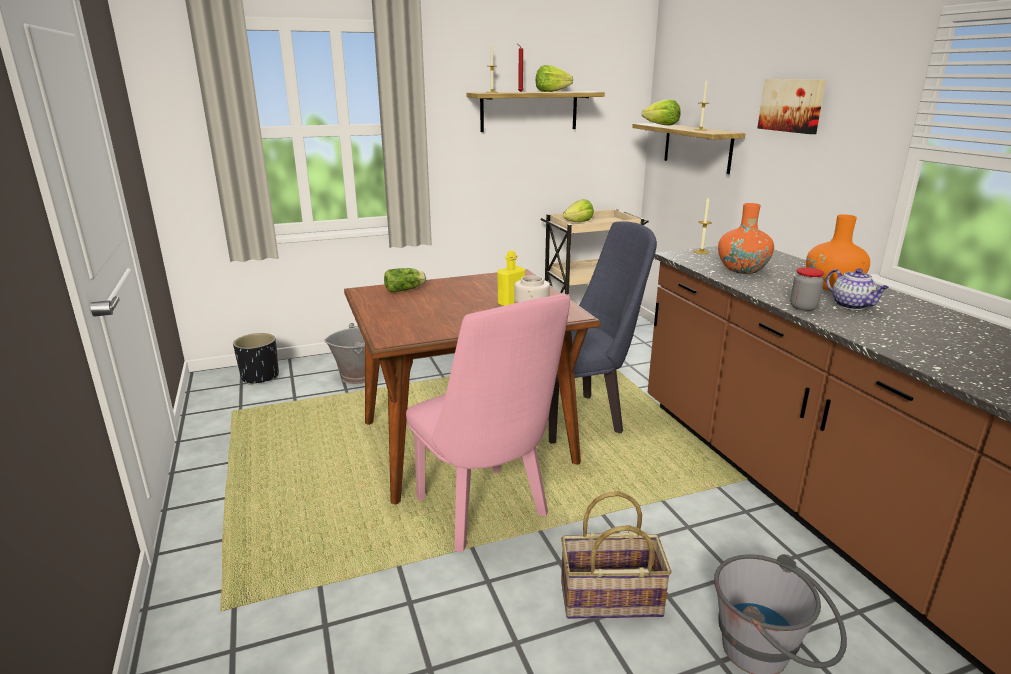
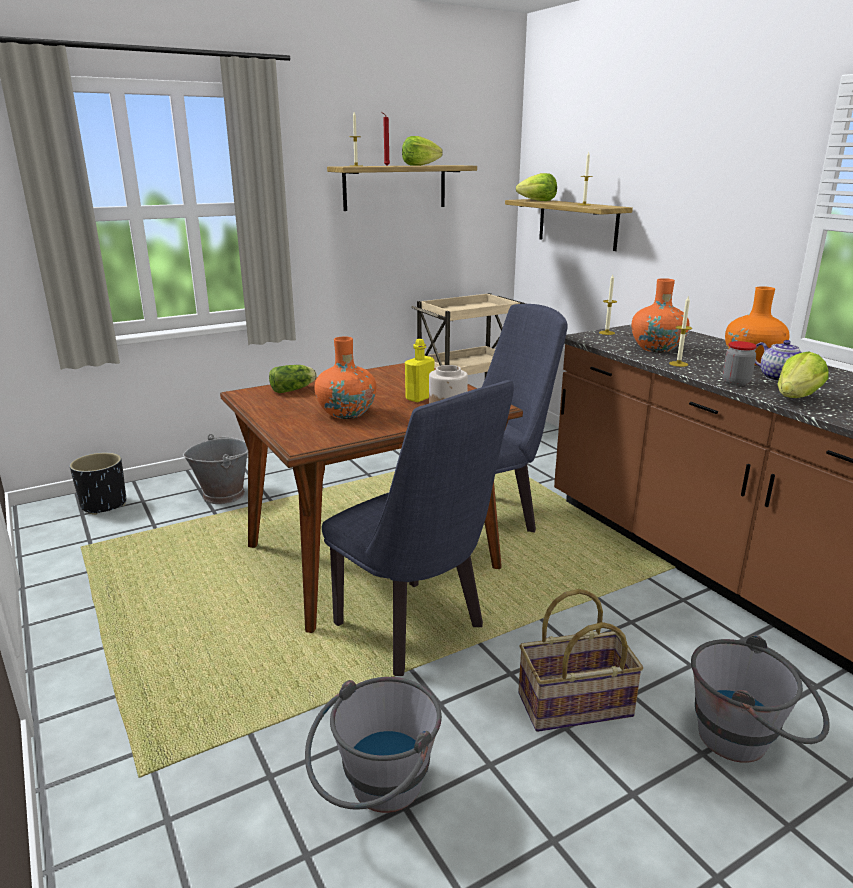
camera: 10 degrees left, 0 degrees up
pink chair [406,294,570,552] -> blue chair [322,380,514,676]
lettuce [563,199,594,222] -> lettuce moved to [778,351,828,398]
picture [758,79,826,134] -> none
none -> grey bucket [305,677,442,813]
none -> orange vase [314,336,377,419]
none -> candle [669,295,692,367]

